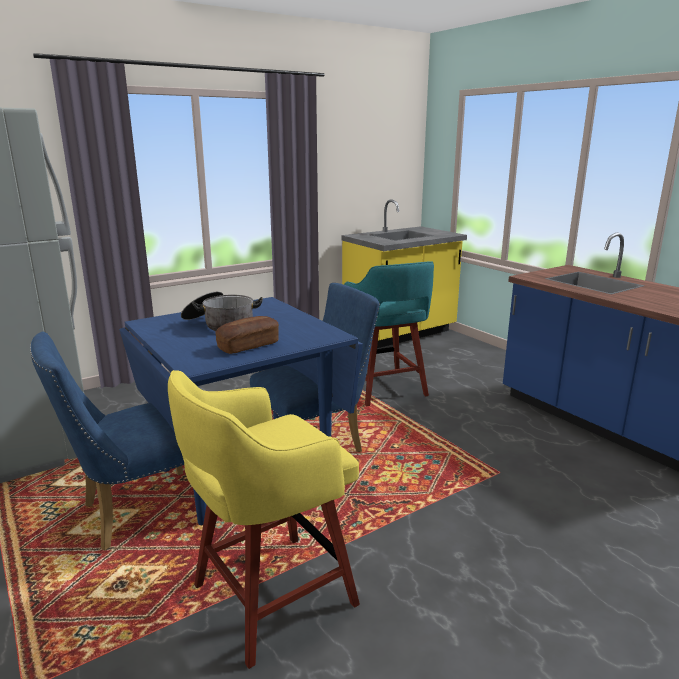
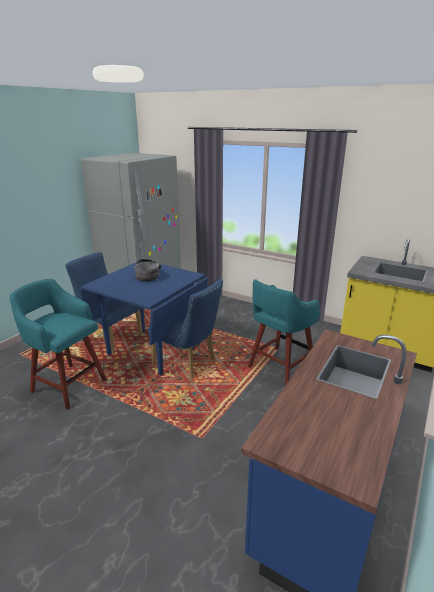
camera: 65 degrees right, 5 degrees up
yellow stool [168,370,360,669] -> turquoise stool [10,279,107,410]
bread [215,316,279,354] -> none

